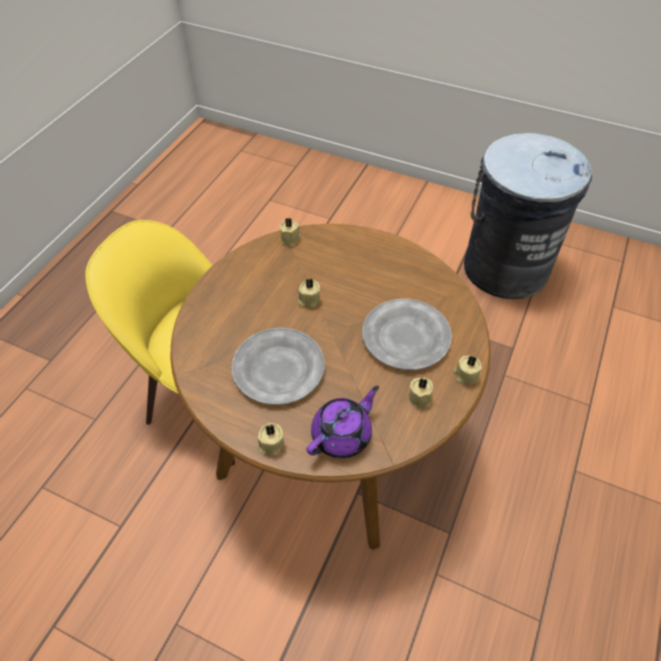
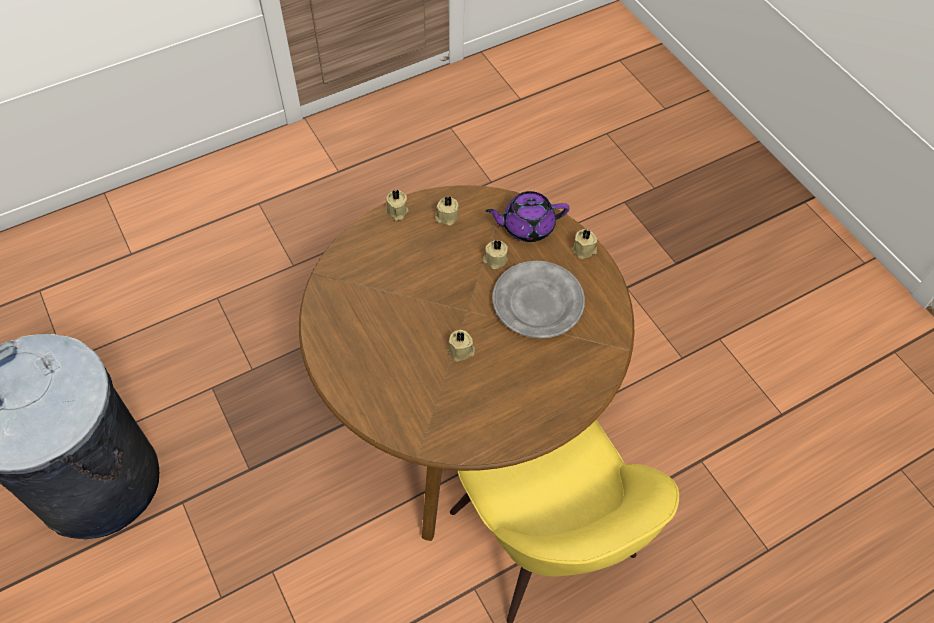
camera: 145 degrees left, 5 degrees up
beige candle [279,218,301,246] -> beige candle moved to [483,240,508,269]
grey plate [362,299,452,370] -> none

